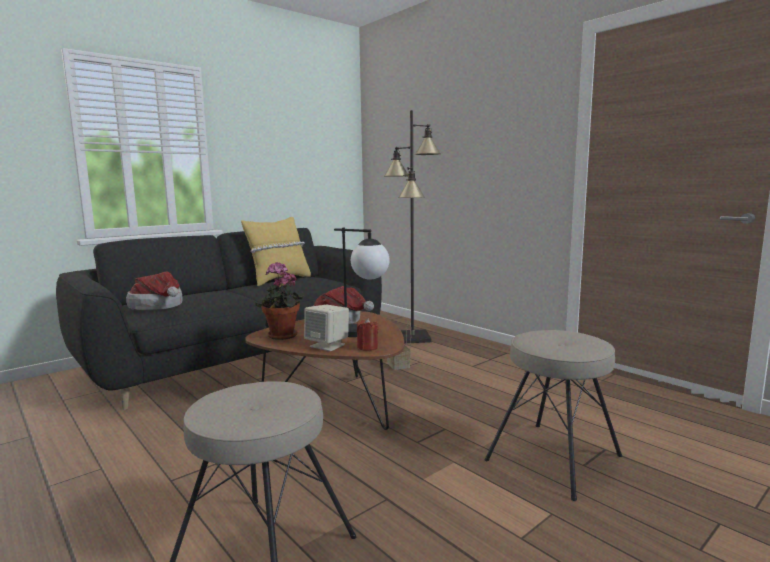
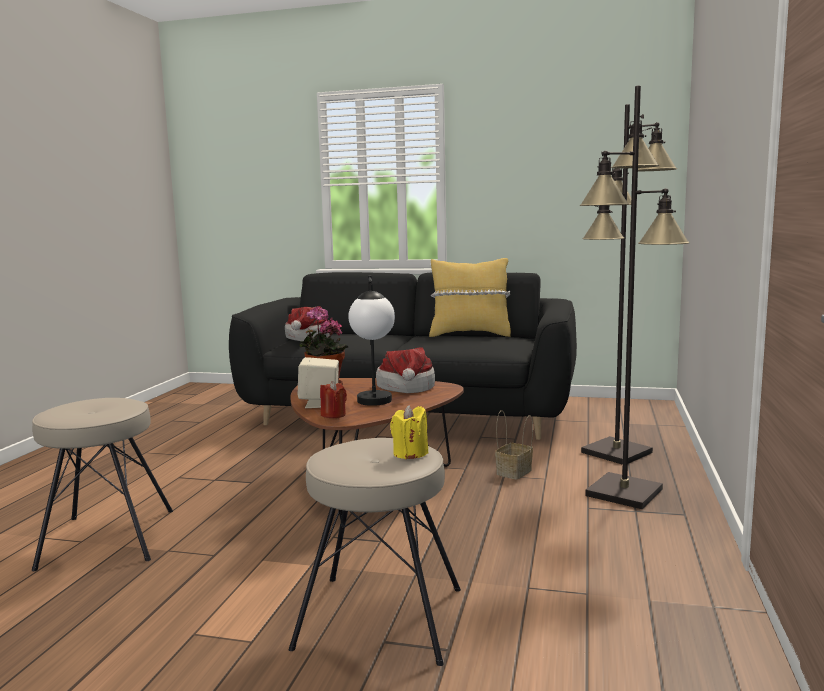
camera: 55 degrees right, 0 degrees up
none -> yellow candle [390,405,428,459]
none -> black floor lamp [579,85,690,509]

